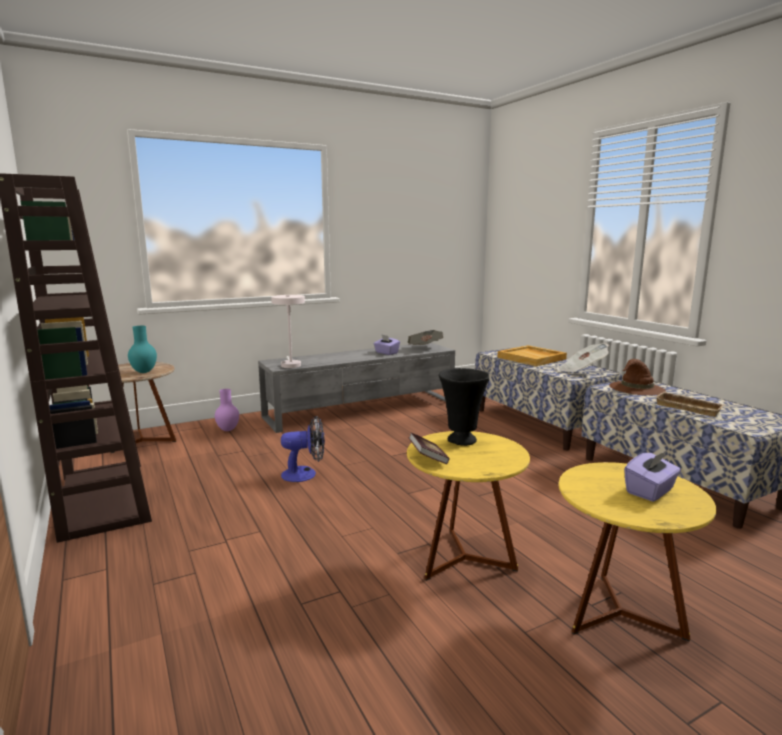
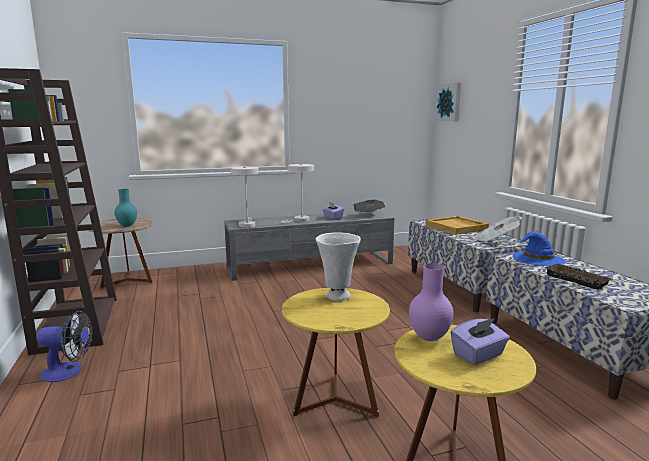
camera: 10 degrees right, 0 degrees up
purple vase [215,389,239,431] -> purple vase moved to [409,263,454,341]
fan [281,416,325,482] -> fan moved to [36,311,92,382]
book [408,432,450,464] -> none
black vase [439,368,489,446] -> white vase [316,232,361,301]
brown hat [609,359,666,395] -> blue hat [513,231,566,266]
beige tray [654,392,725,417] -> black tray [544,263,613,290]
none -> white table lamp [278,164,314,223]
none -> picture [435,82,461,121]

